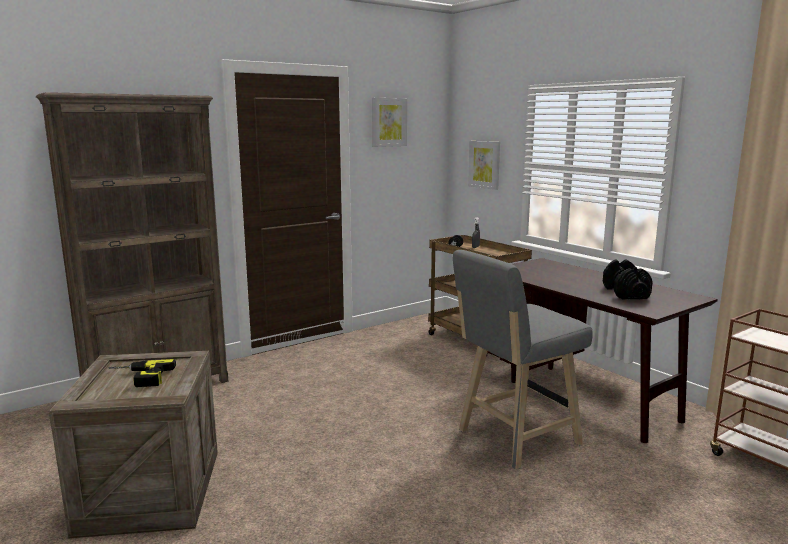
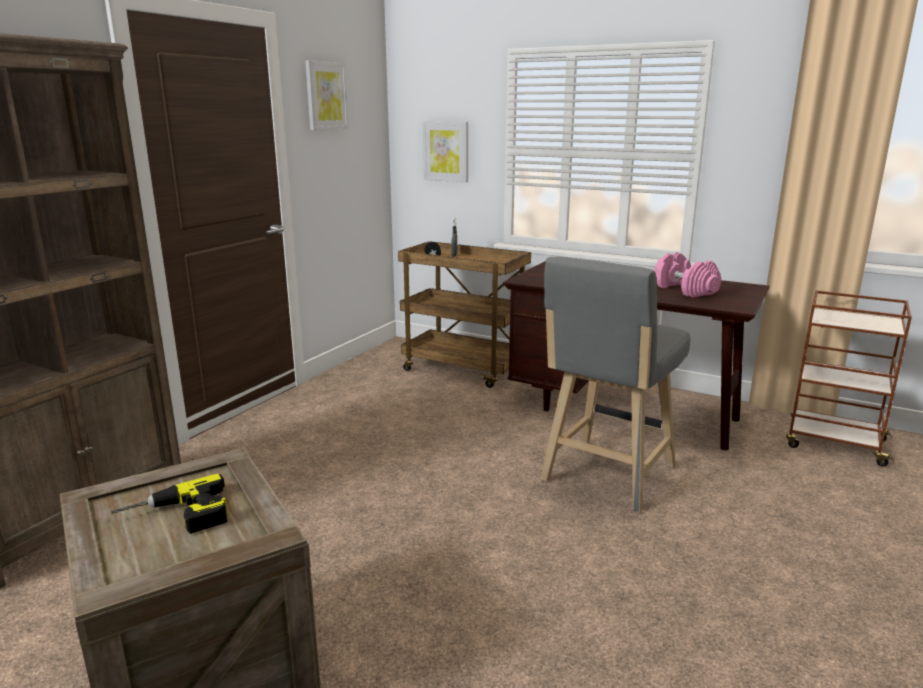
camera: 25 degrees left, 5 degrees up
black dumbbell [603,259,653,299] -> pink dumbbell [655,252,721,297]

